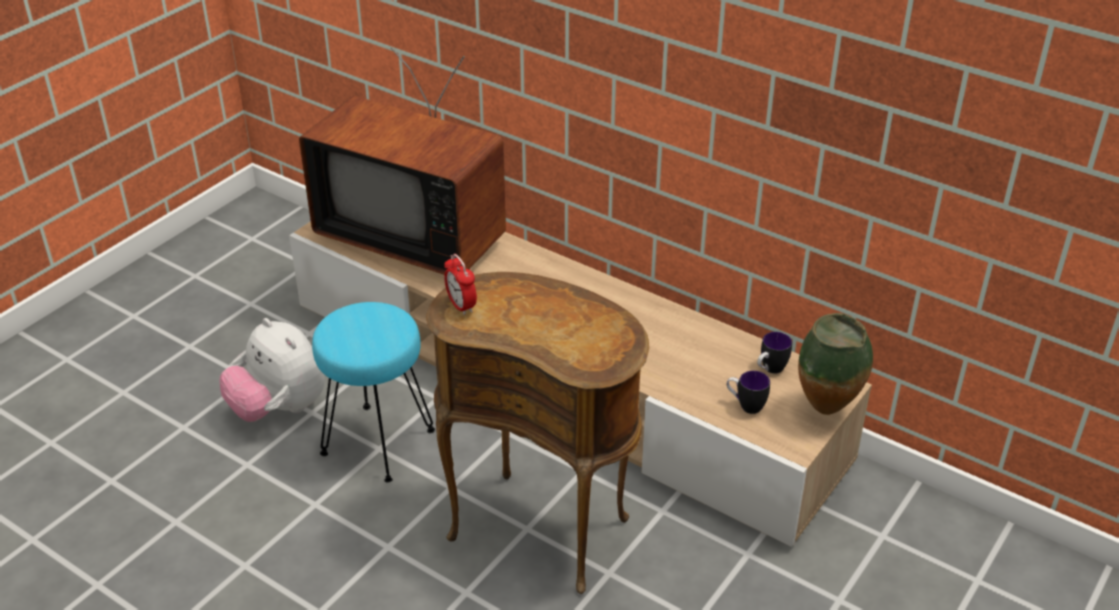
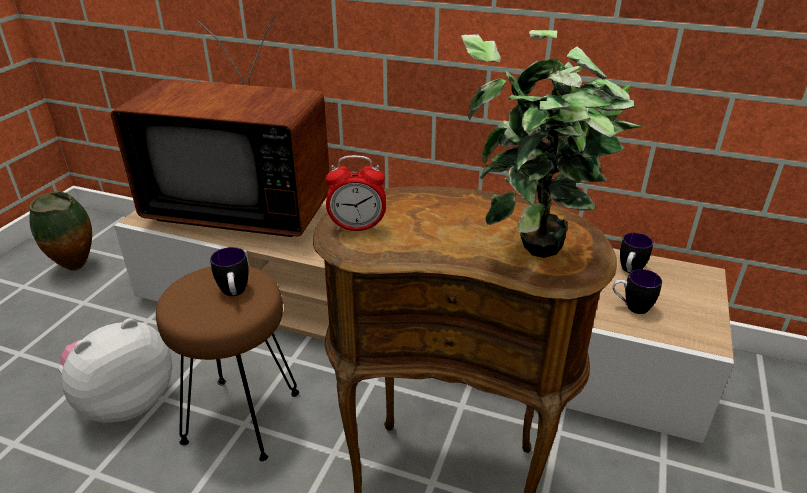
camera: 15 degrees left, 5 degrees down
plush toy [219,318,325,422] -> plush toy turned 105 degrees clockwise [59,318,172,423]
turquoise stool [312,302,435,482] -> brown stool [156,266,299,461]
alarm clock [444,254,477,315] -> alarm clock turned 45 degrees counterclockwise [326,155,386,231]
vase [798,313,873,415] -> vase moved to [29,191,92,270]
none -> mug [210,247,249,296]
none -> potted plant [461,30,643,258]

